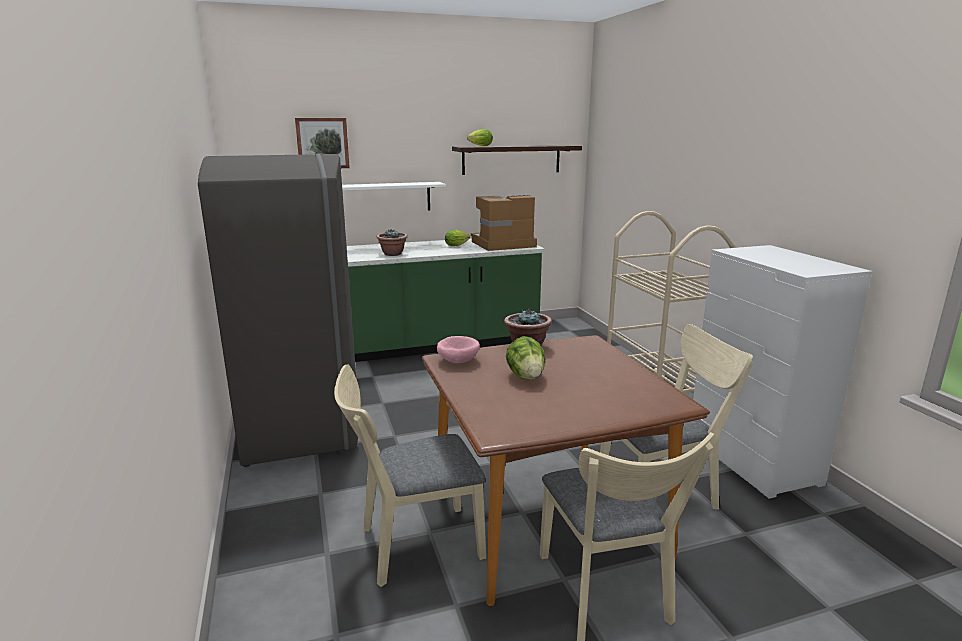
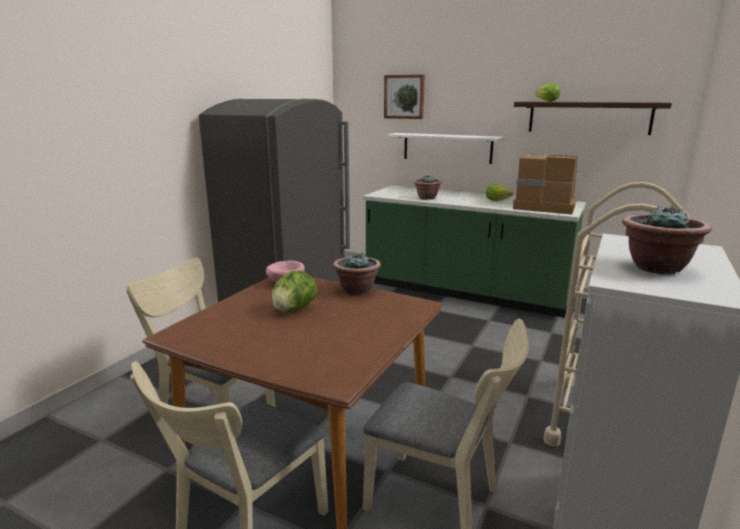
camera: 45 degrees right, 0 degrees up
none -> potted plant [622,205,712,274]

